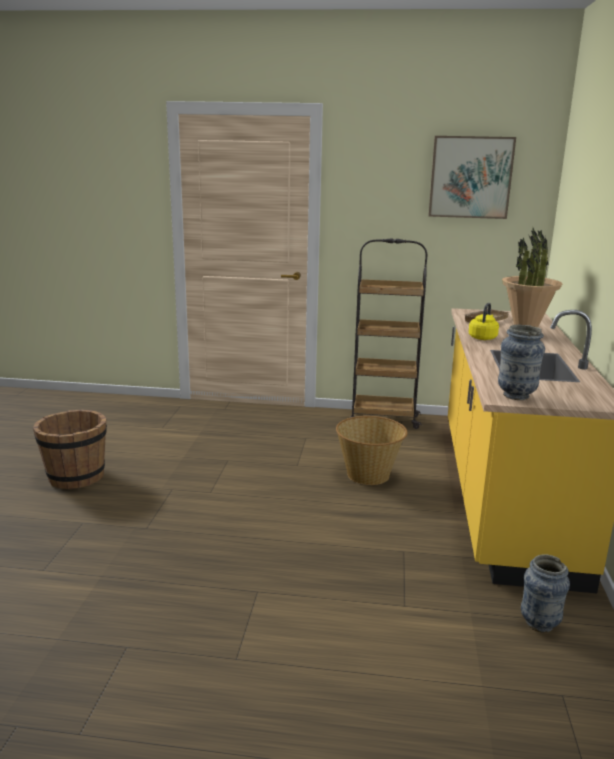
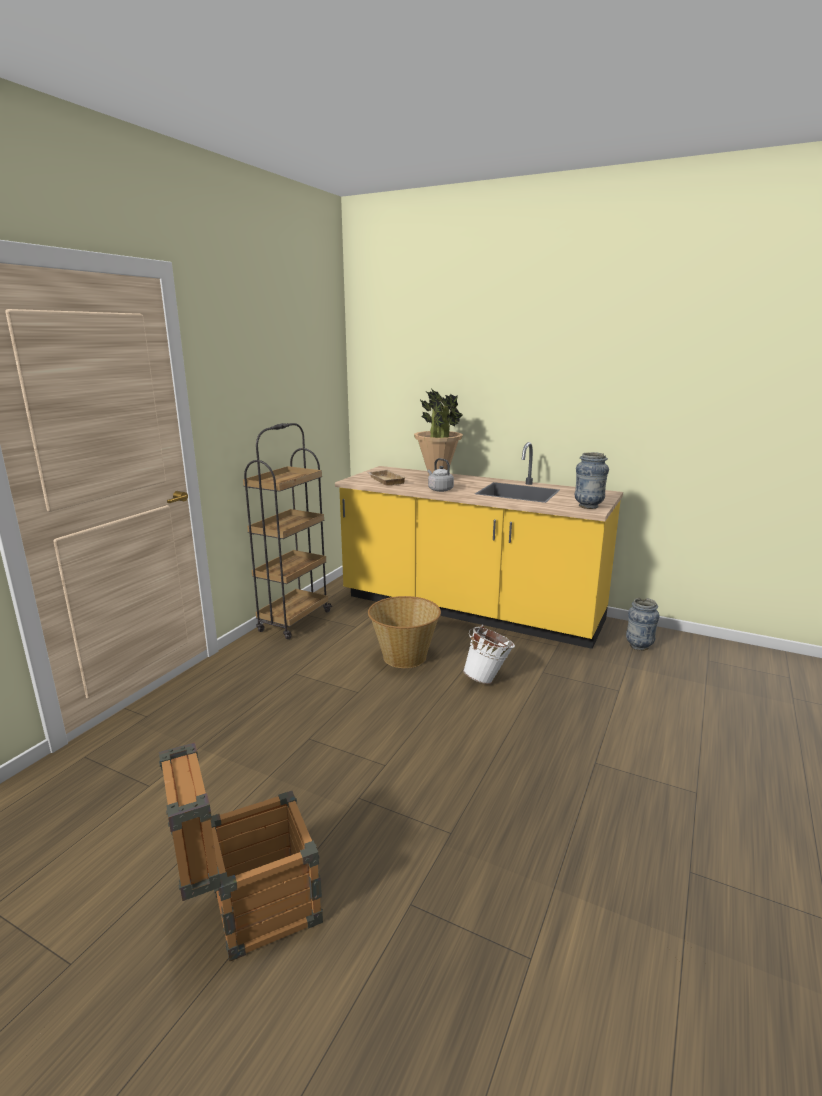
camera: 70 degrees left, 0 degrees up
brown bucket [33,410,107,490] -> crate [159,742,323,961]
picture [428,136,516,219] -> none
yellow kettle [468,303,499,340] -> grey kettle [427,458,454,492]
none -> white bucket [463,625,515,684]

